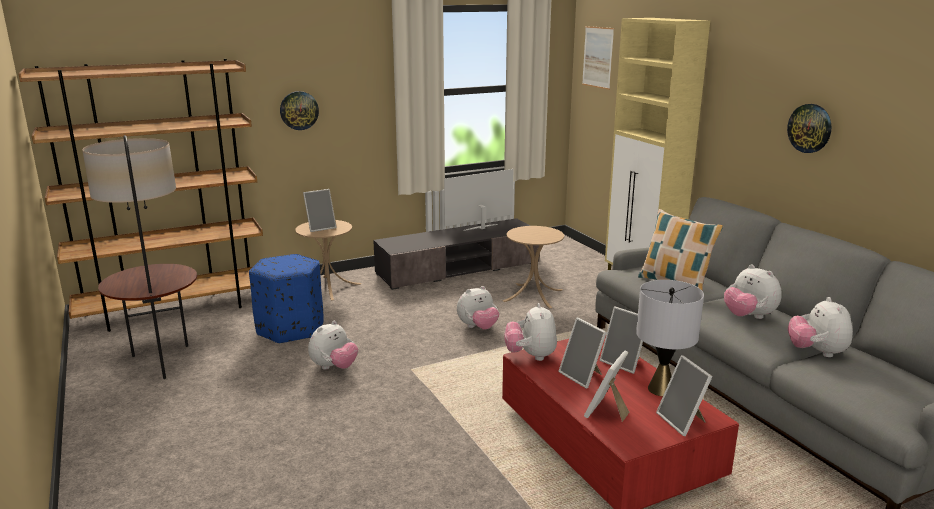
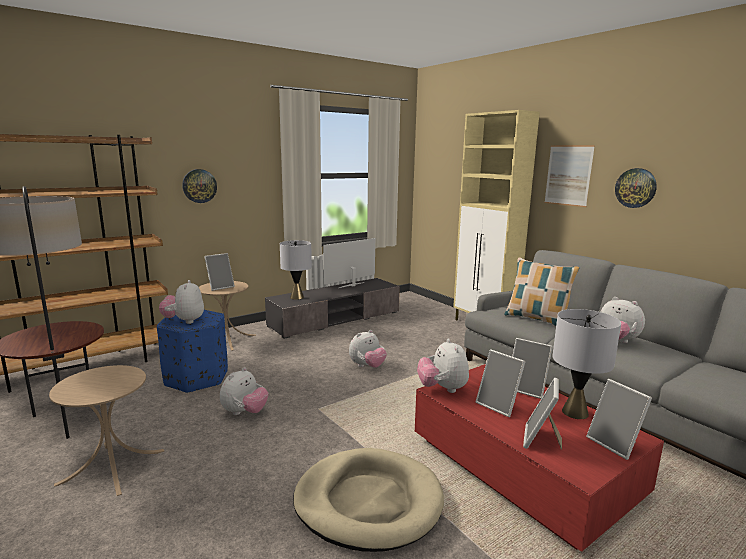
camera: 10 degrees left, 5 degrees down
beige side table [503,226,564,308] -> beige side table moved to [49,365,164,496]
picture [582,26,614,90] -> picture moved to [544,145,595,207]
plush toy [788,297,853,357] -> plush toy moved to [159,280,204,324]
none -> grey table lamp [280,240,312,300]
none -> beige dog bed [293,448,444,552]

